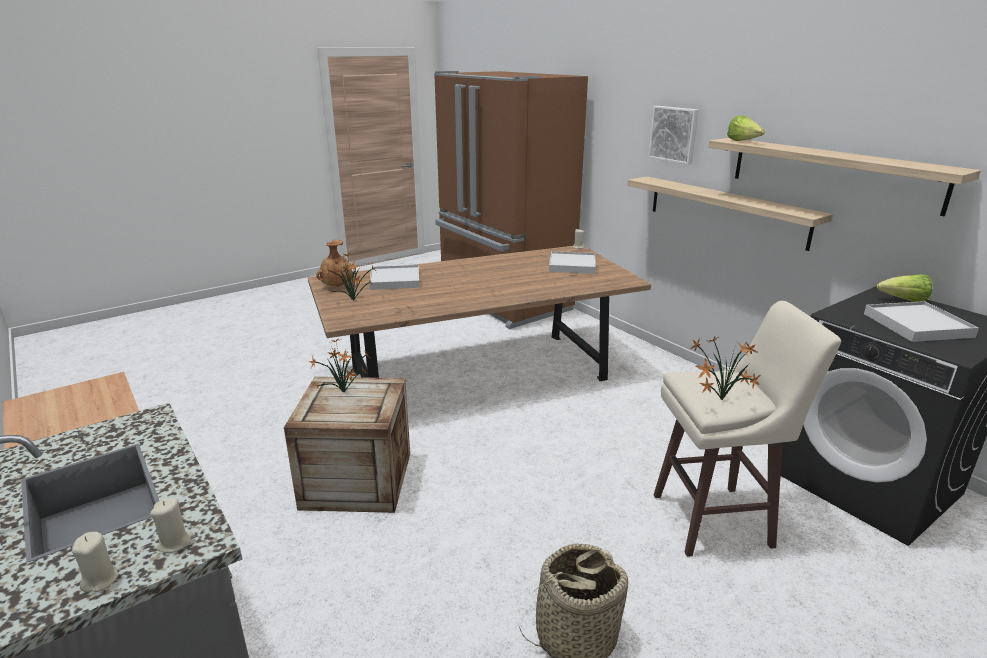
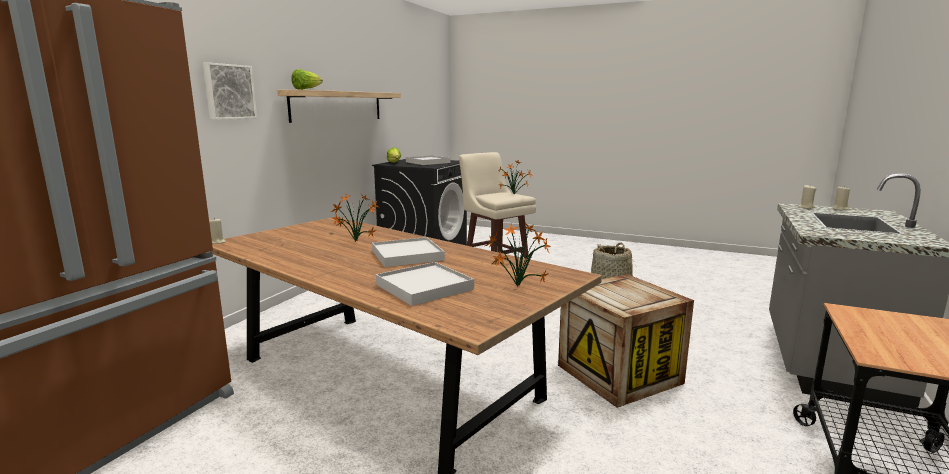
camera: 120 degrees left, 10 degrees down
potted plant [309,338,373,393] -> potted plant moved to [331,194,379,242]
brown vase [316,240,356,287] -> none
white tray [549,251,596,274] -> white tray moved to [372,237,445,267]
shelf [628,176,833,251] -> none

